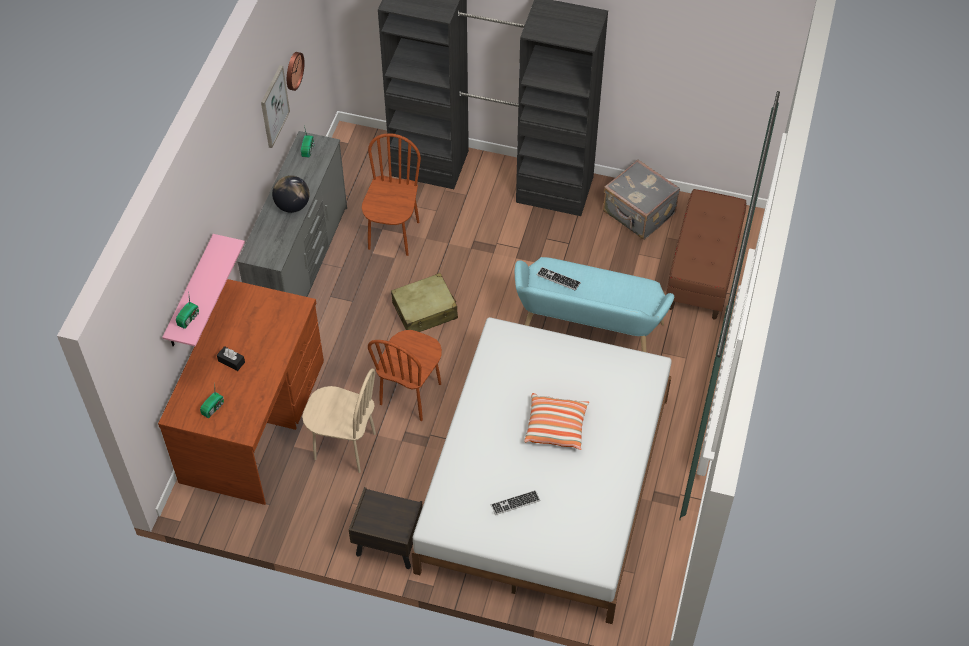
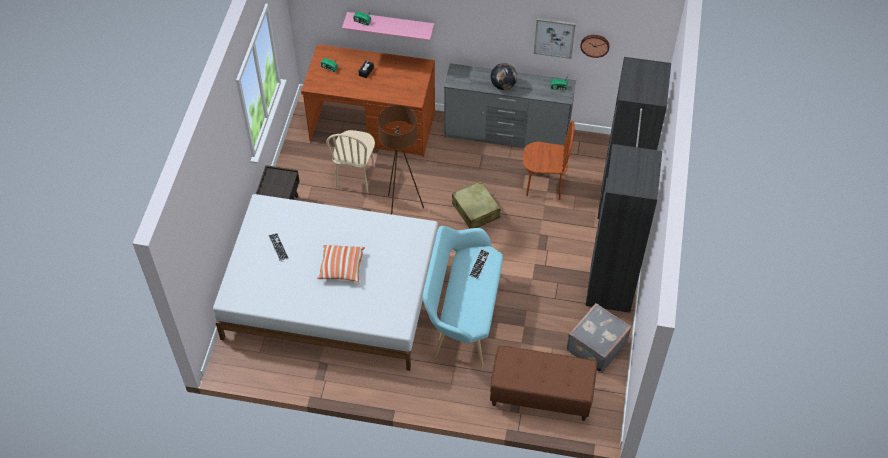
camera: 85 degrees right, 0 degrees up
brown chair [368,330,442,421] -> brown floor lamp [377,105,424,214]

